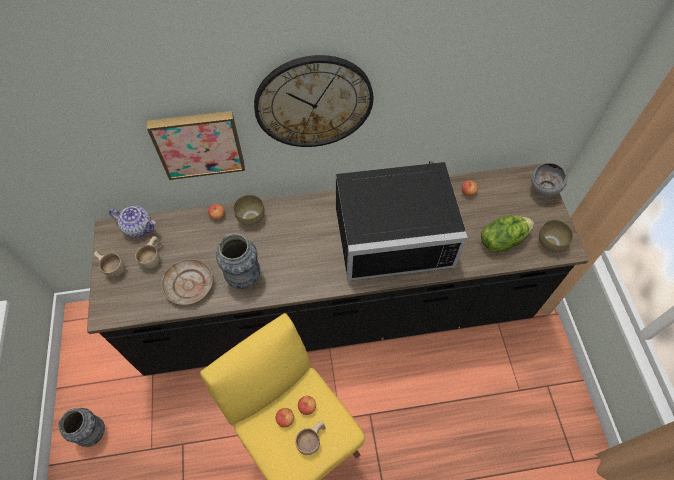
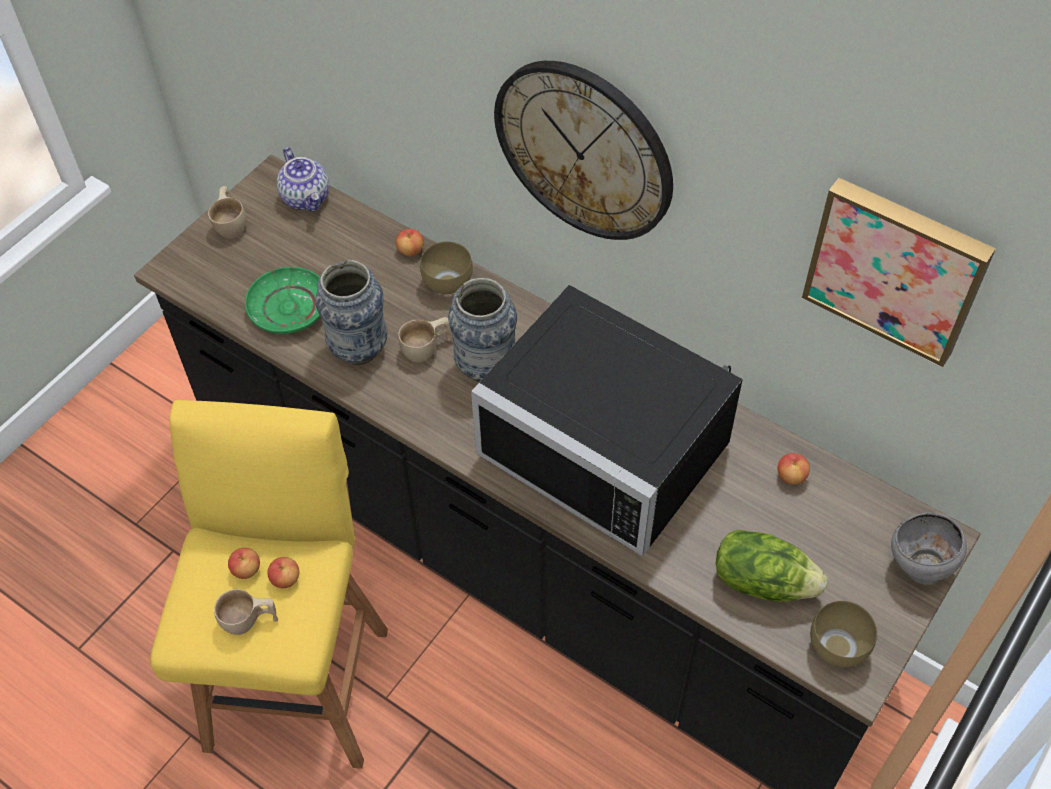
camera: 45 degrees right, 5 degrees down
vase [58,408,105,447] -> vase moved to [448,278,517,382]
beige cup [135,236,162,269] -> beige cup moved to [398,317,453,362]
picture [147,111,245,180] -> picture moved to [802,178,996,367]
beige plate [161,259,213,305] -> green plate [245,267,321,334]

